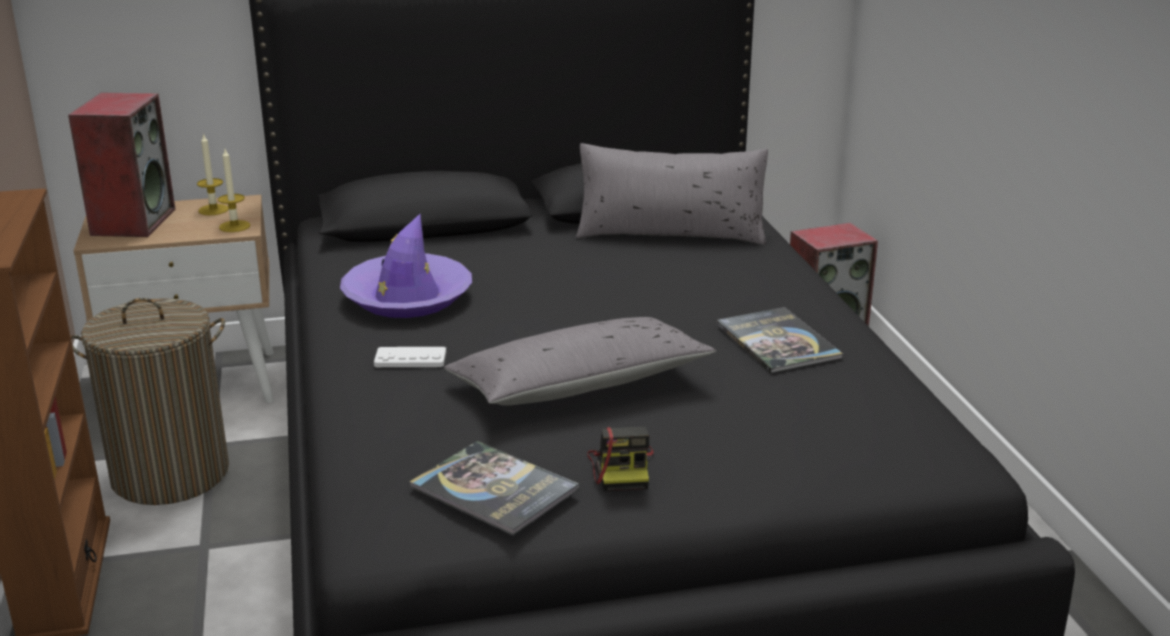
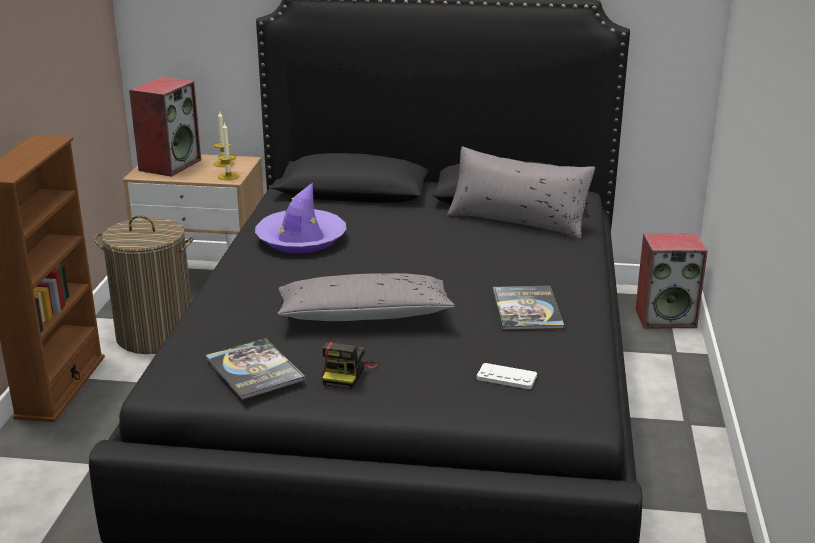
camera: 20 degrees right, 0 degrees up
white game controller [374,347,446,367] -> white game controller moved to [476,363,537,389]

